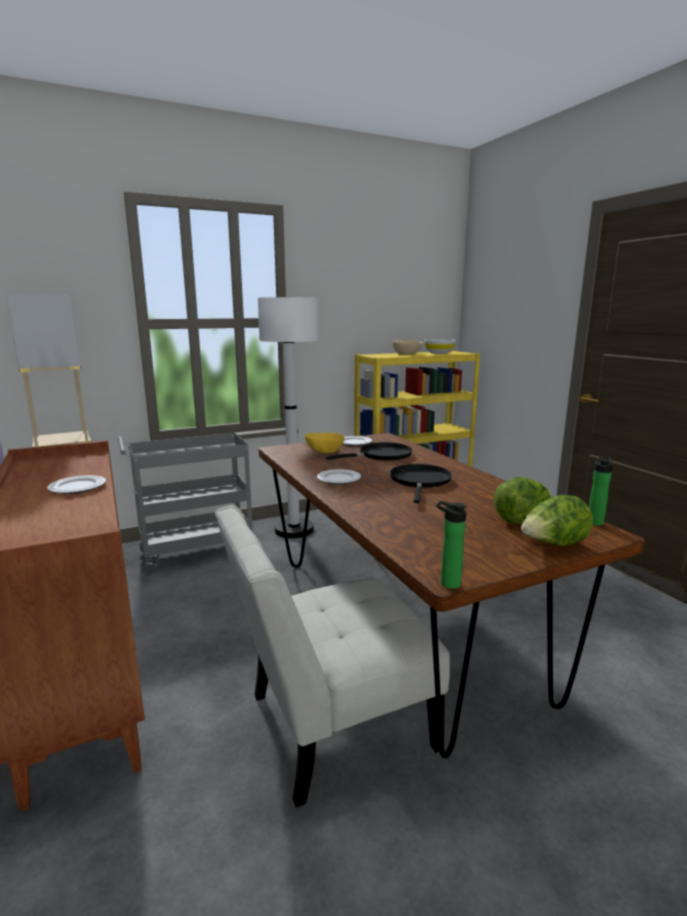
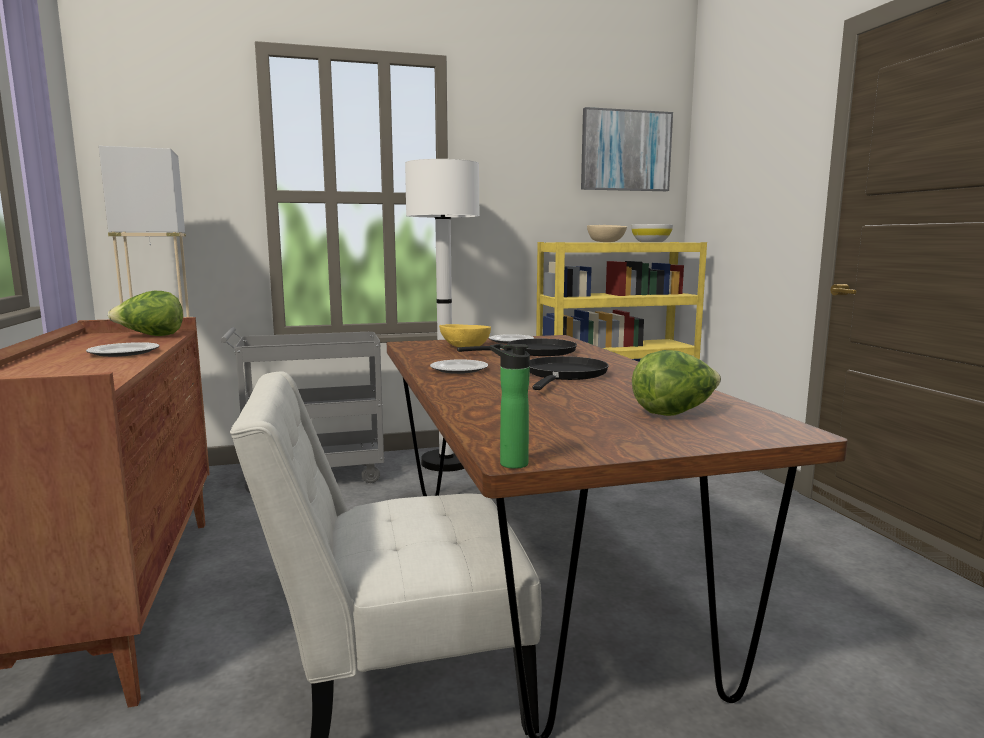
camera: 10 degrees right, 5 degrees down
lettuce [521,495,593,546] -> lettuce moved to [108,291,183,336]
bottle [589,456,613,526] -> none
none -> picture [581,107,673,191]

